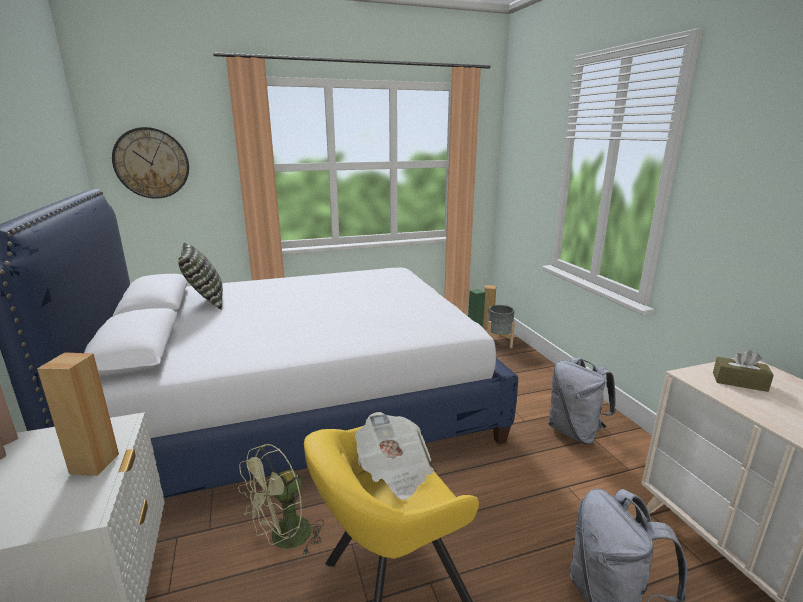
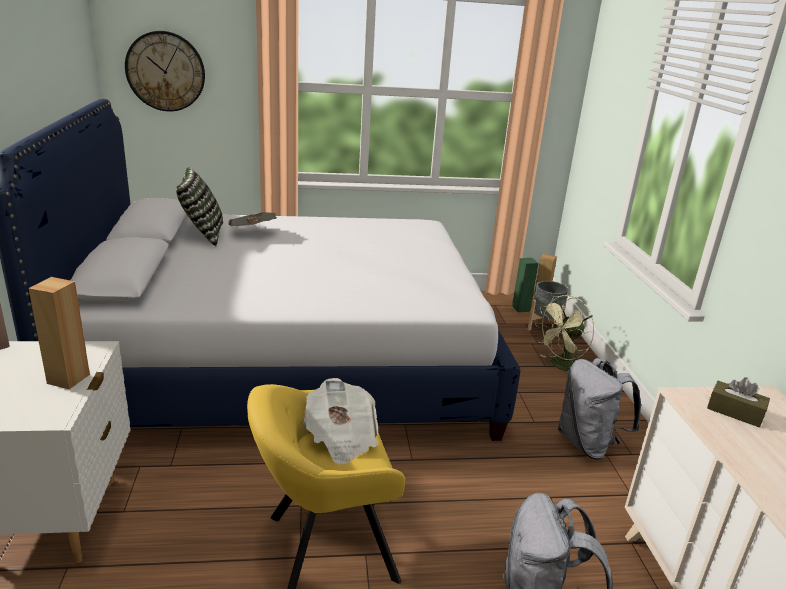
camera: 10 degrees right, 5 degrees up
green fan [238,444,324,556] -> green fan moved to [535,295,594,371]
none -> newspaper [228,212,277,226]

